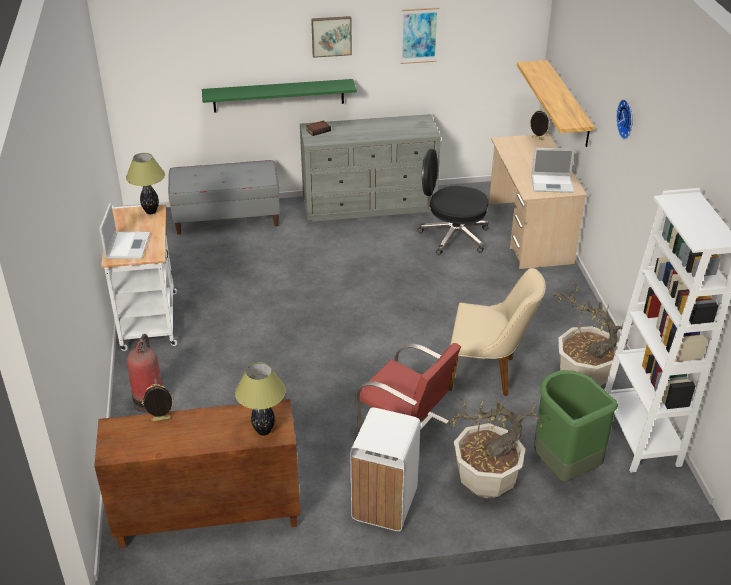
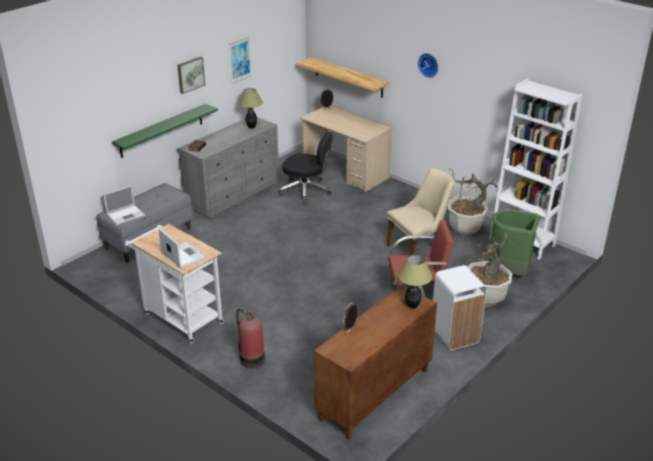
camera: 40 degrees left, 5 degrees down
table lamp [126,153,165,214] -> table lamp moved to [238,88,263,129]
black office chair [417,149,489,255] -> black office chair turned 135 degrees counterclockwise [279,132,332,204]
laptop [531,148,575,193] -> laptop moved to [103,185,145,225]

